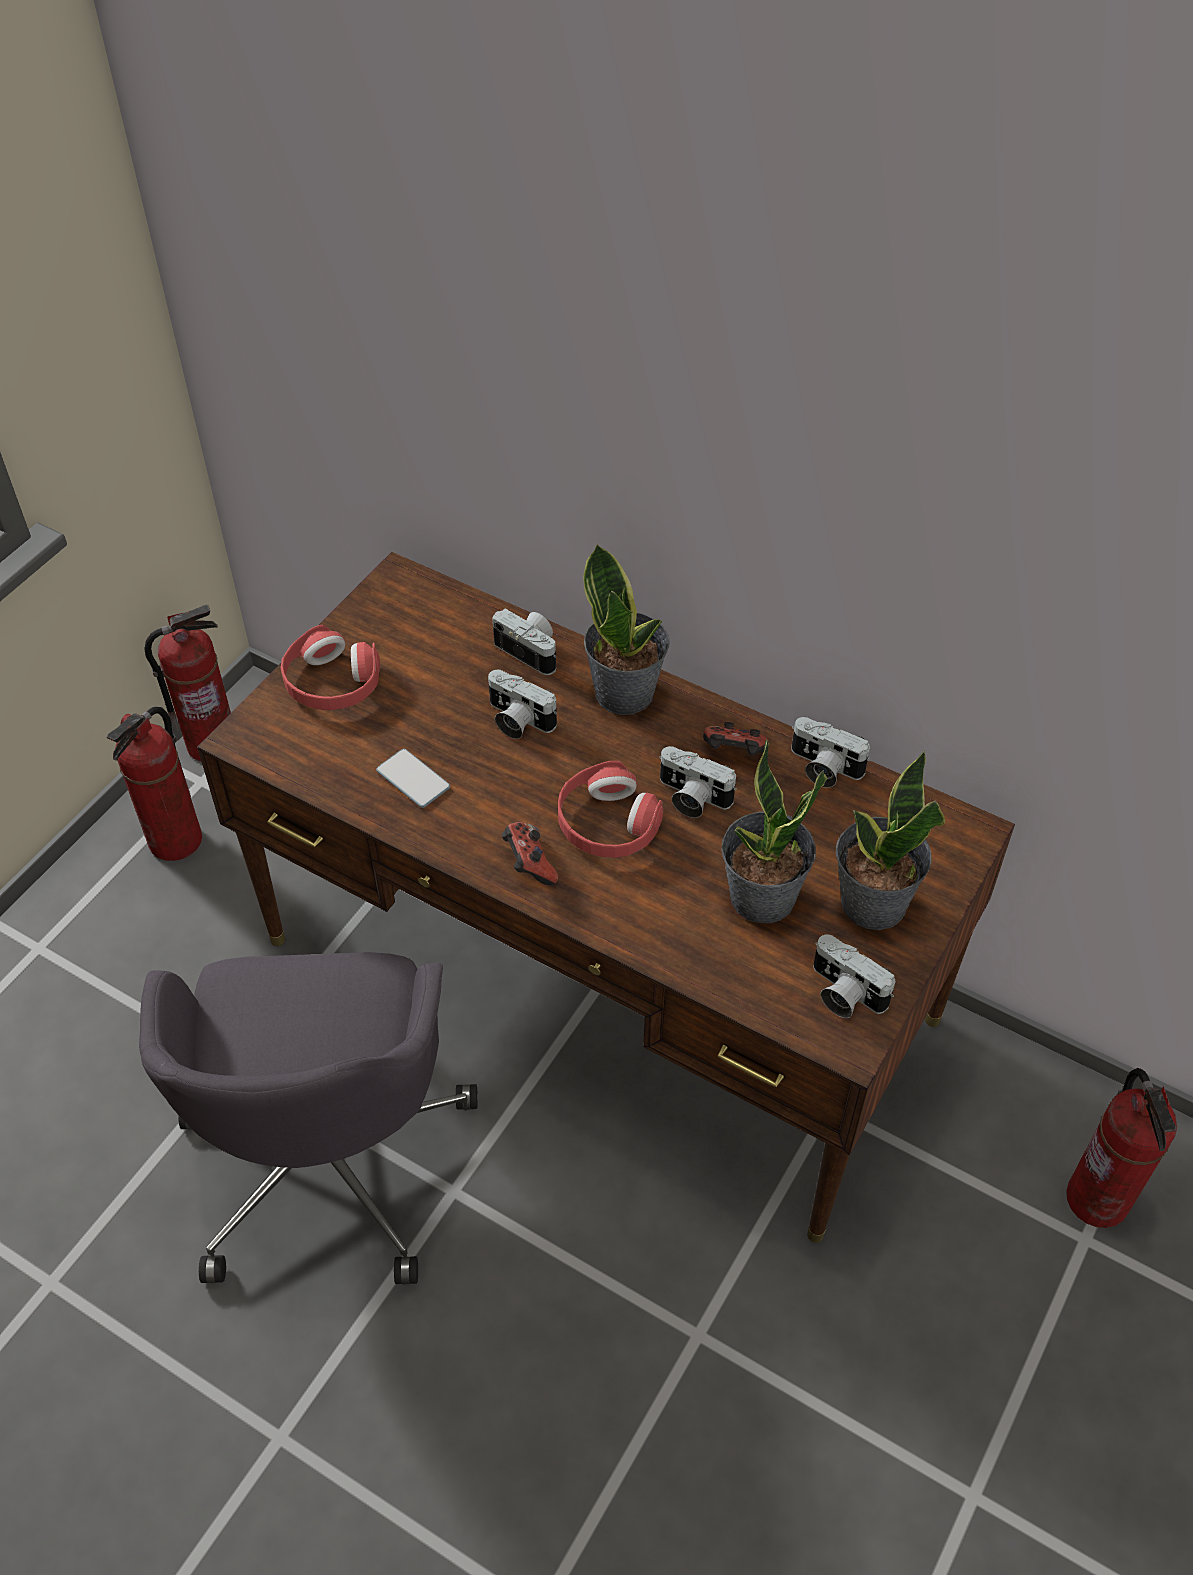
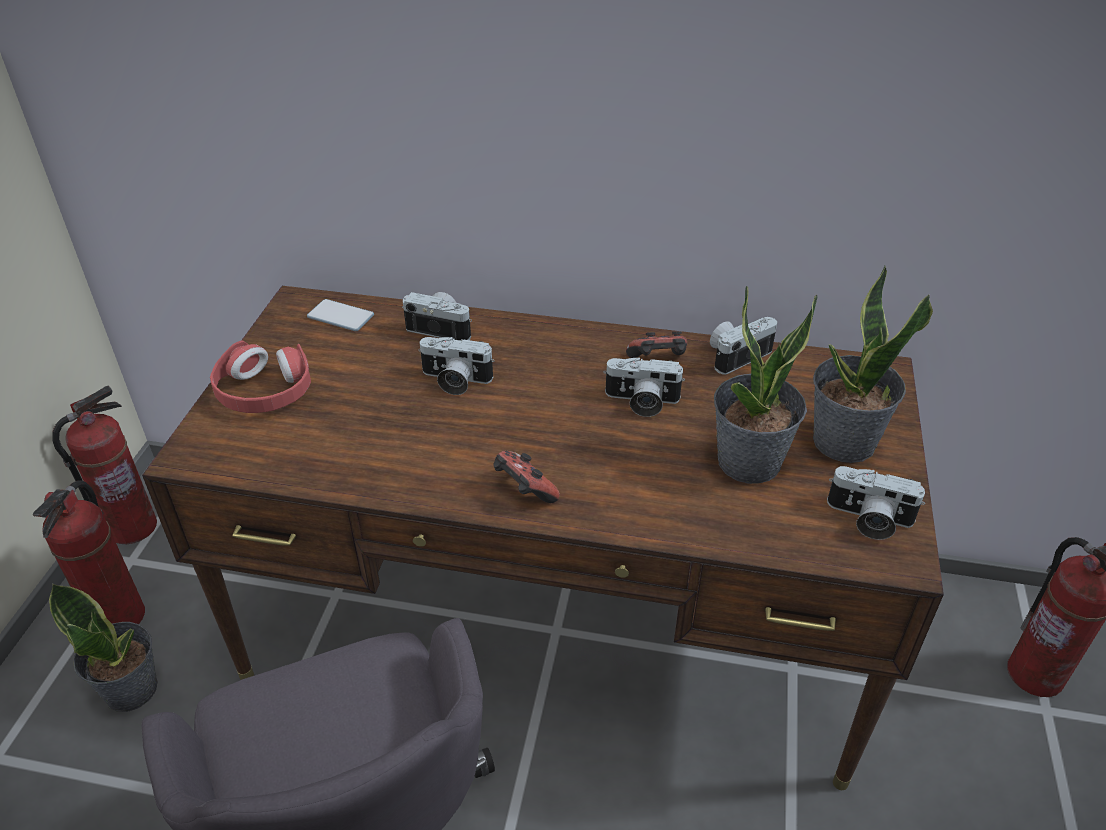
camera: 20 degrees left, 10 degrees down
phone [376,749,450,808] -> phone moved to [307,299,374,331]
red headphones [558,761,663,858] -> none
potted plant [583,544,669,715] -> potted plant moved to [49,583,158,712]
camera [791,717,870,788] -> camera turned 135 degrees clockwise [710,317,777,375]

